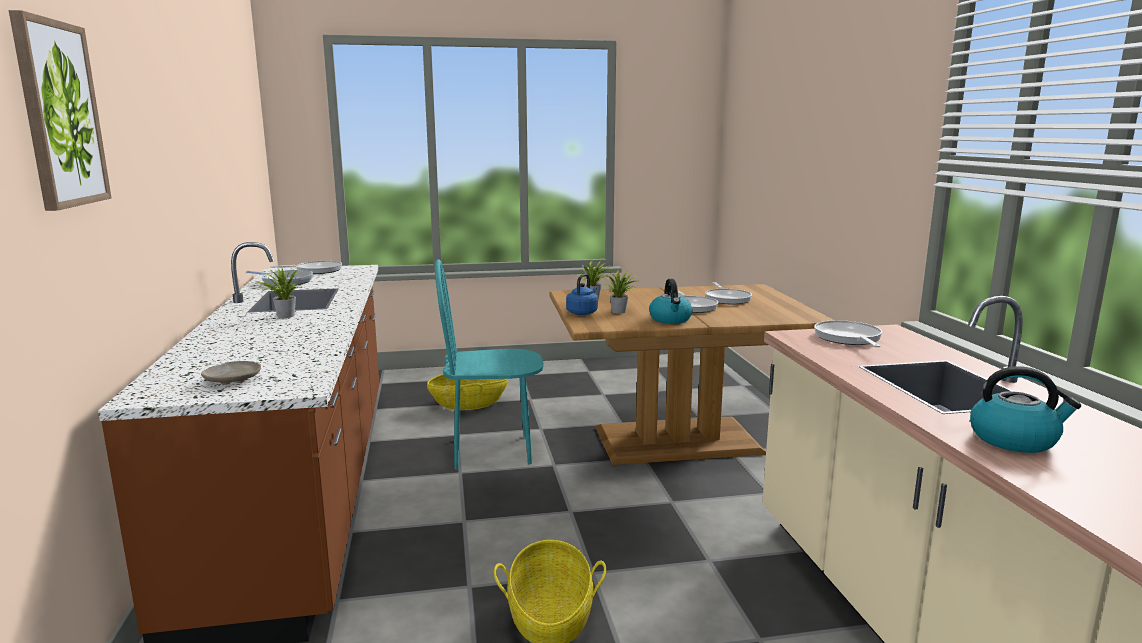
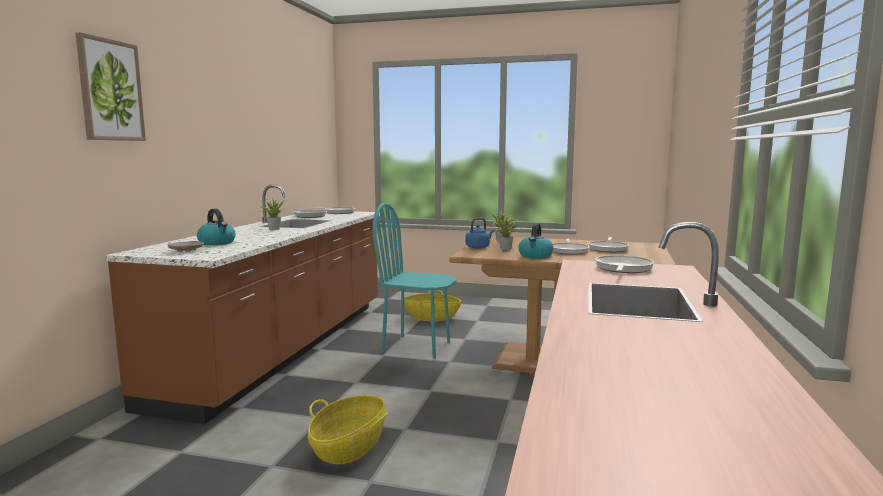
camera: 25 degrees right, 5 degrees down
kettle [970,366,1081,453] -> kettle moved to [197,209,236,245]

